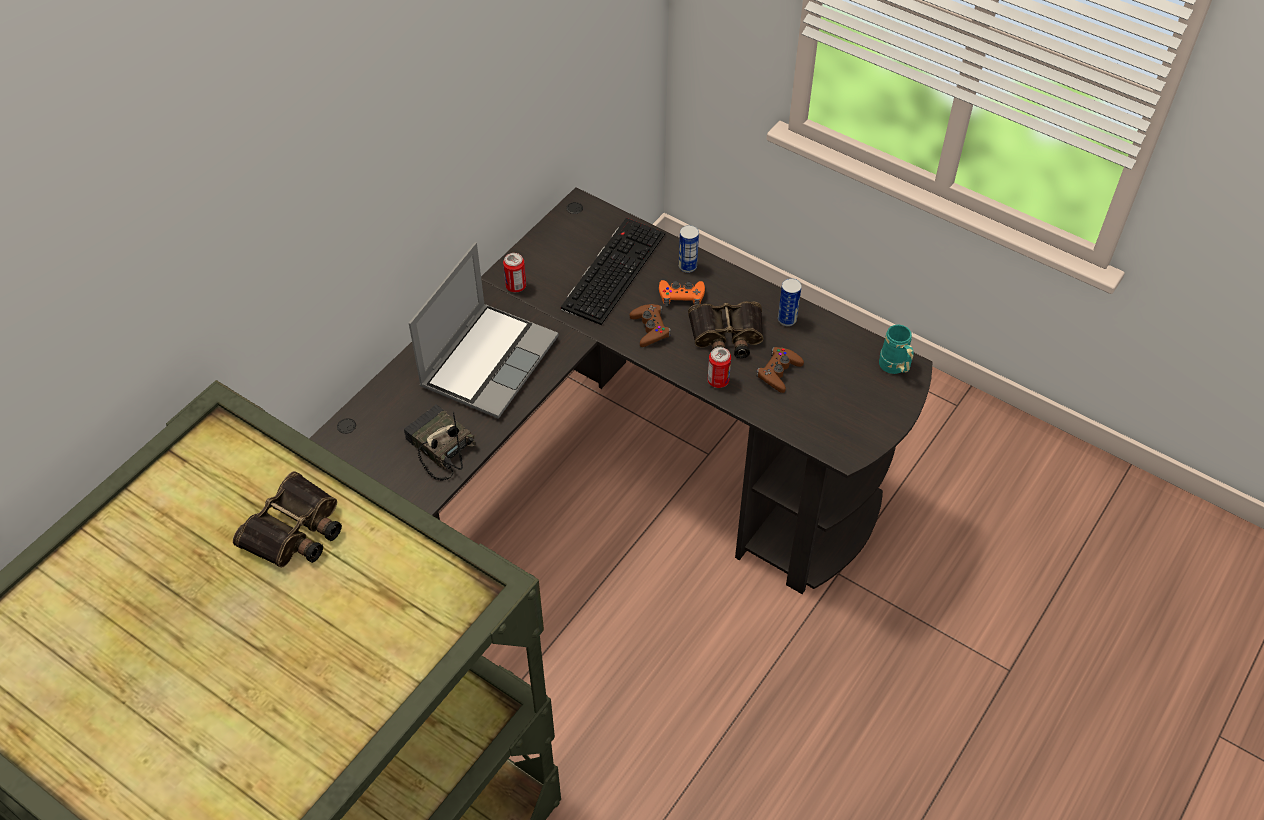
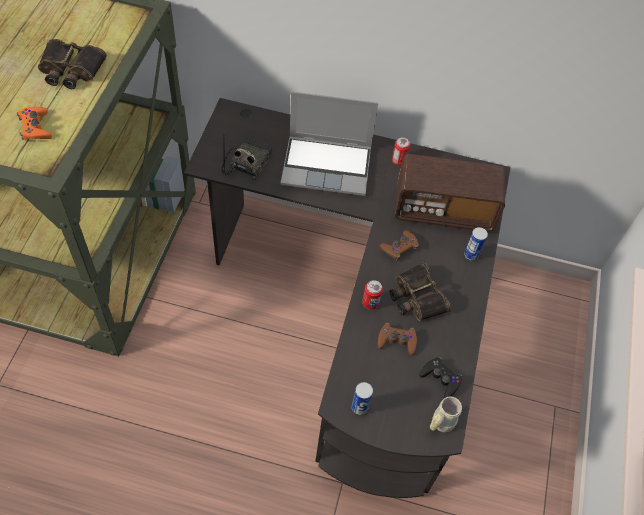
camera: 65 degrees right, 5 degrees up
keyboard [561,218,665,325] -> radio [395,154,505,232]
orange game controller [659,280,705,306] -> orange game controller moved to [17,107,52,140]
can [778,278,802,326] -> can moved to [352,382,373,415]
turquoise mug [879,324,913,374] -> beige mug [430,396,462,432]
none -> black game controller [419,357,462,398]

